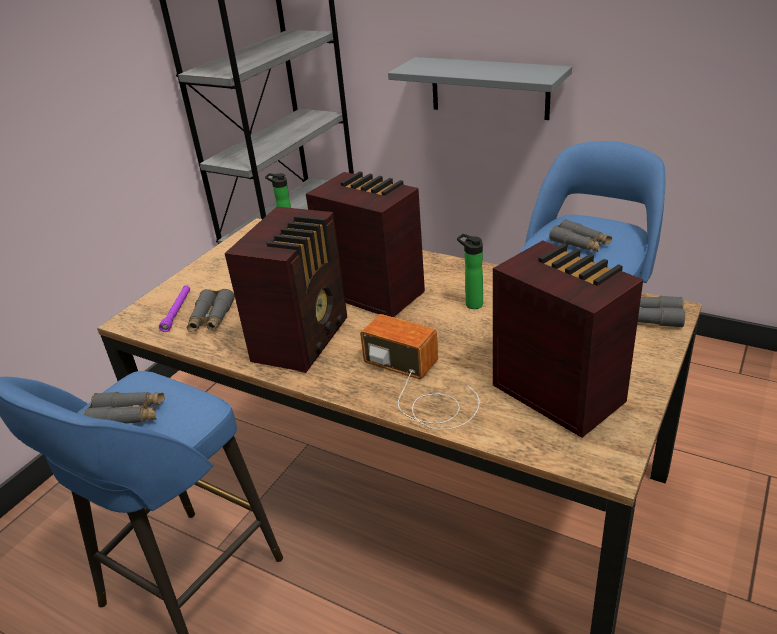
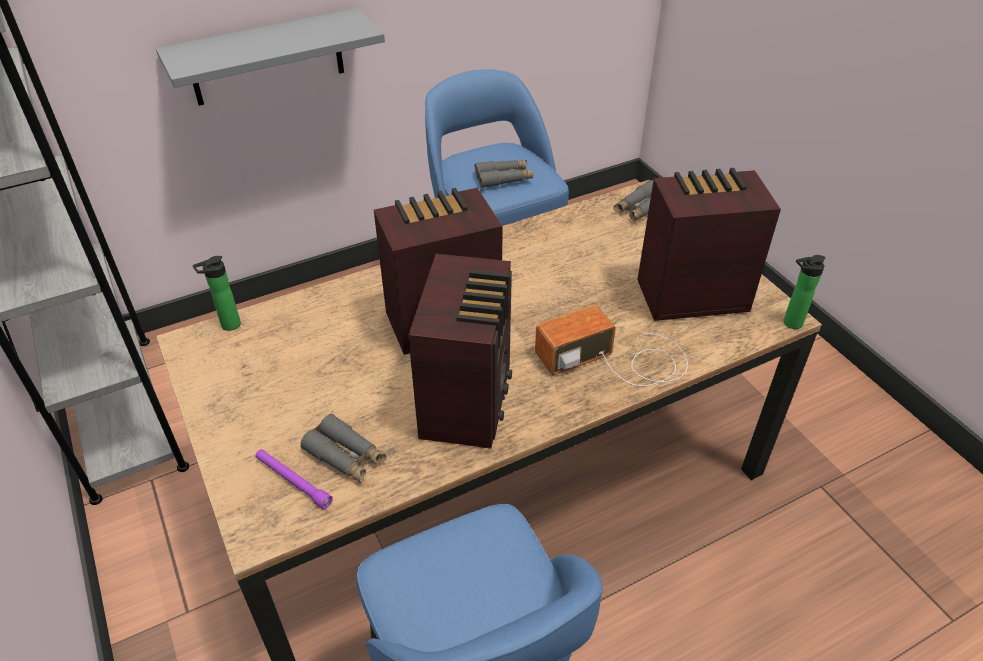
camera: 60 degrees left, 10 degrees up
grey binoculars [84,392,165,424] -> none
radio [225,207,347,373] -> radio turned 45 degrees clockwise [408,254,512,449]
bottle [457,234,483,309] -> bottle moved to [784,255,825,329]

